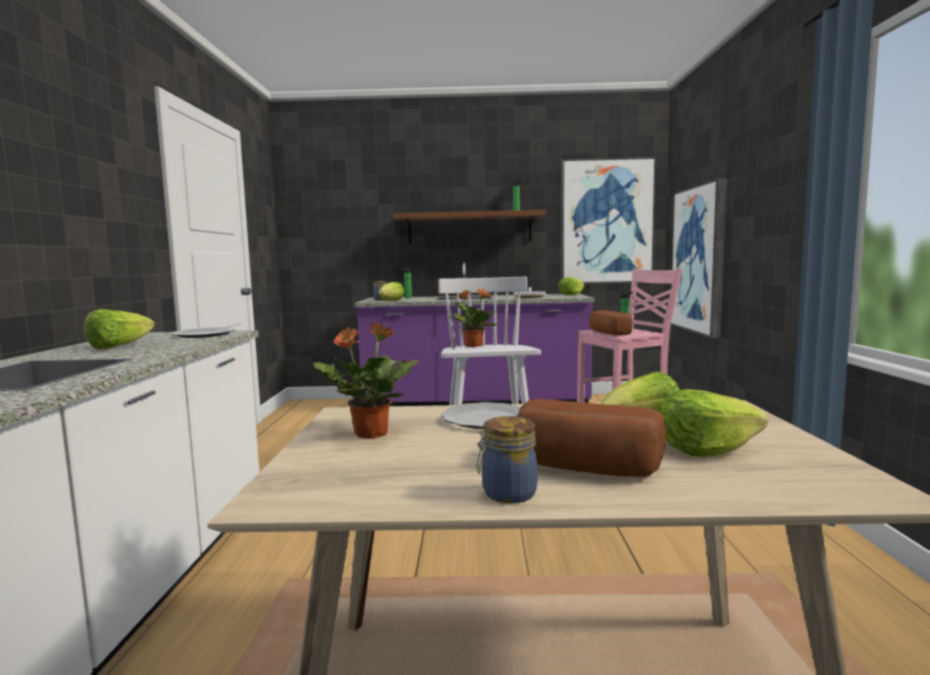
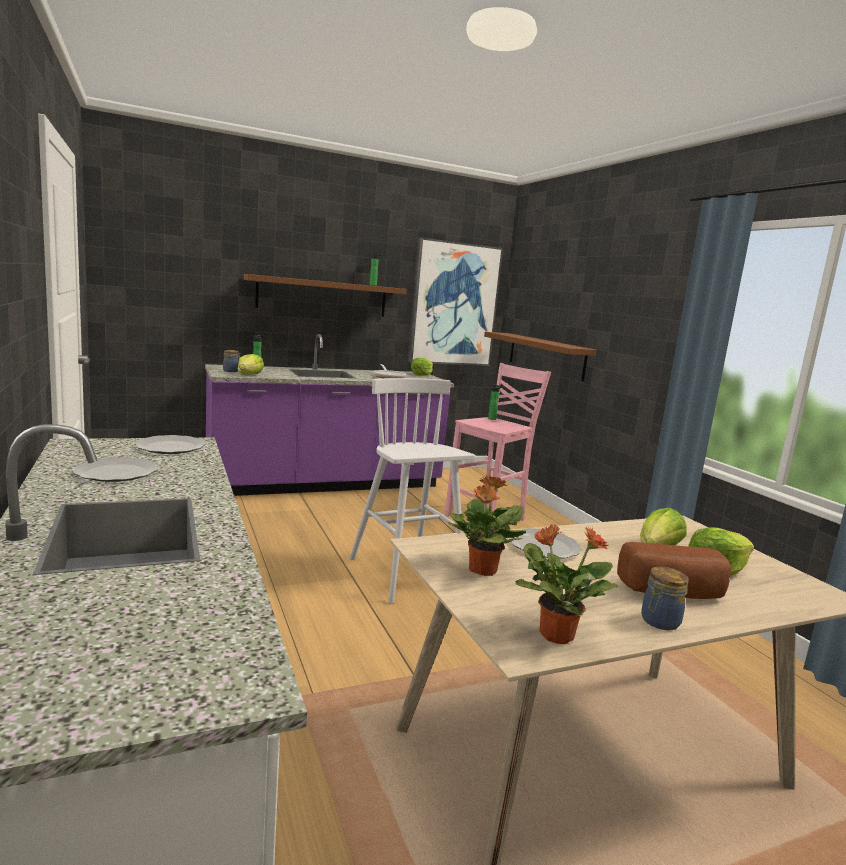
camera: 25 degrees left, 5 degrees up
lettuce [84,309,155,349] -> plate [73,457,158,482]
potted plant [448,289,498,347] -> potted plant moved to [515,524,619,644]
bread [589,310,632,335] -> none
picture [671,178,727,338] -> brown shelf [484,332,597,381]

